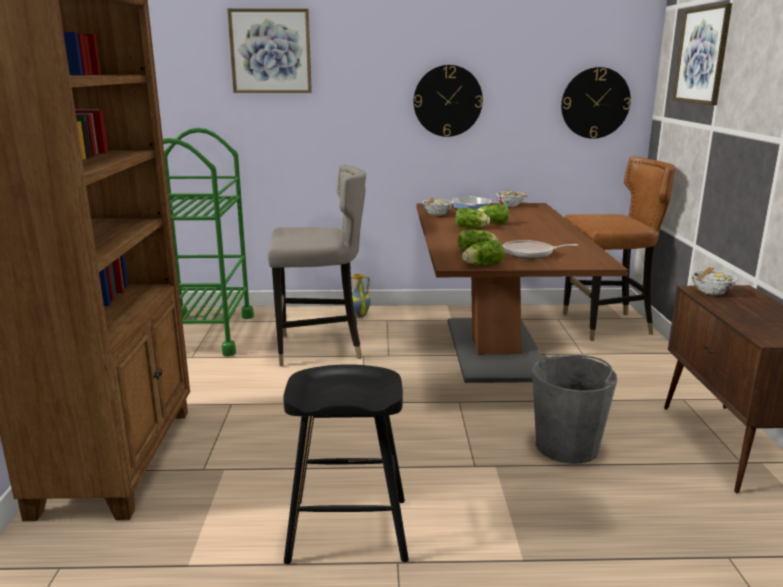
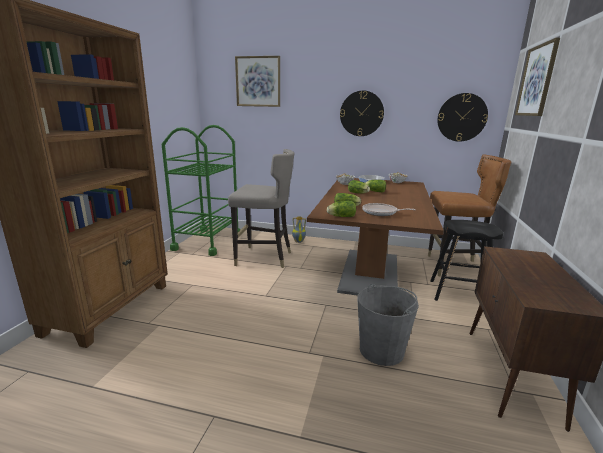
camera: 15 degrees right, 0 degrees up
black stool [283,364,409,564] -> black stool moved to [430,220,503,301]
bowl [691,267,738,295] -> none

